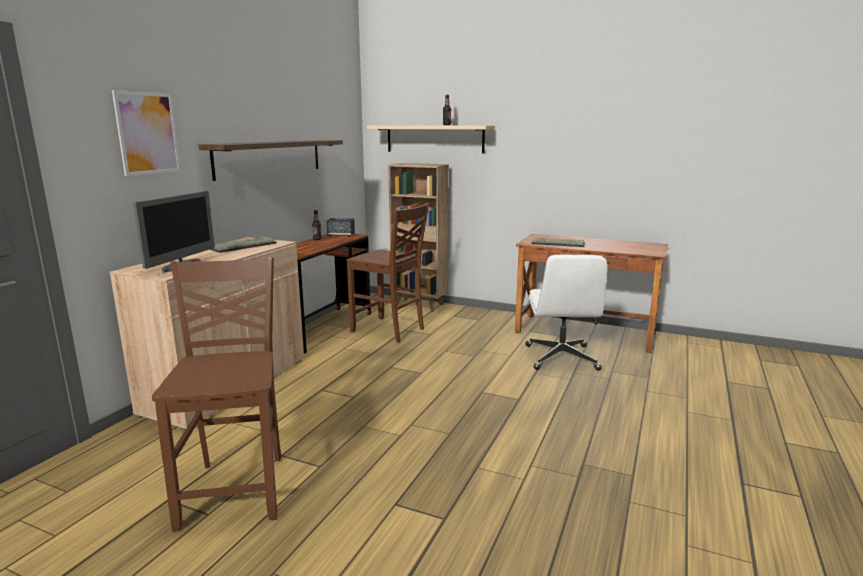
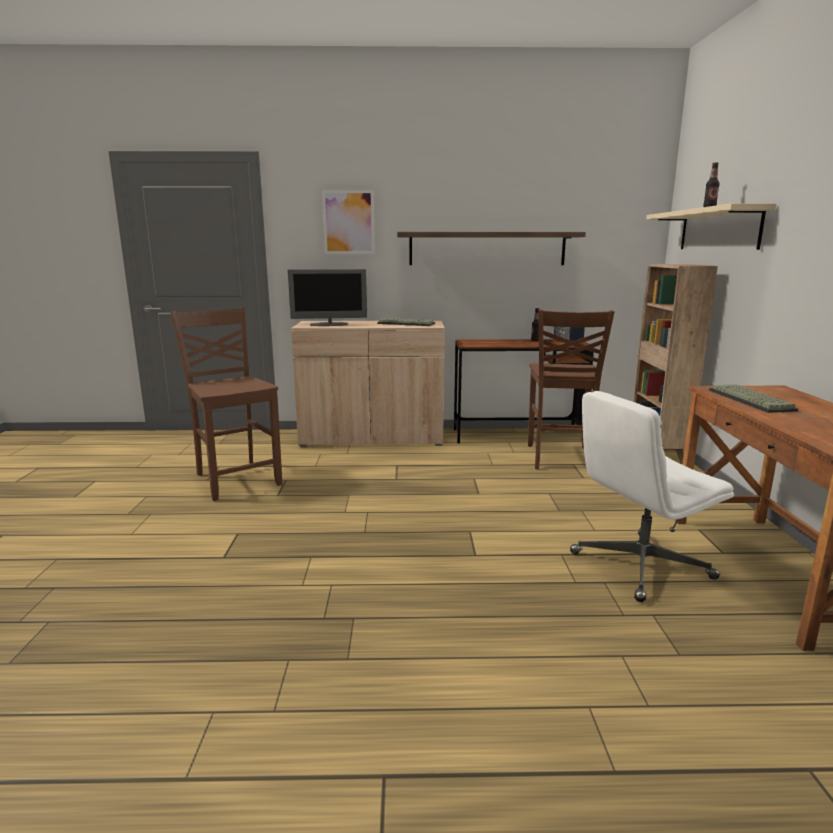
camera: 65 degrees right, 0 degrees up
brown chair [152,257,281,532] -> brown chair turned 90 degrees counterclockwise [170,307,282,501]

